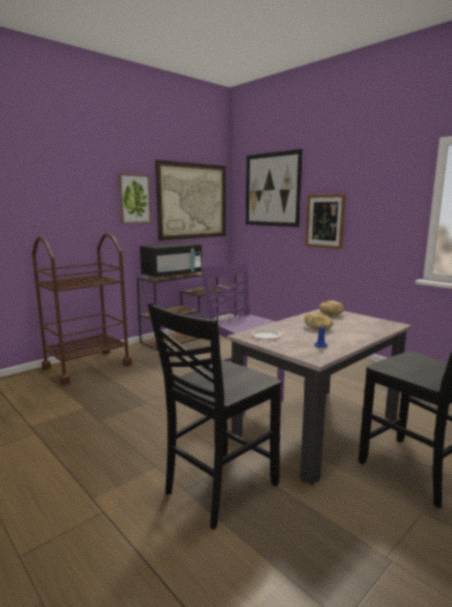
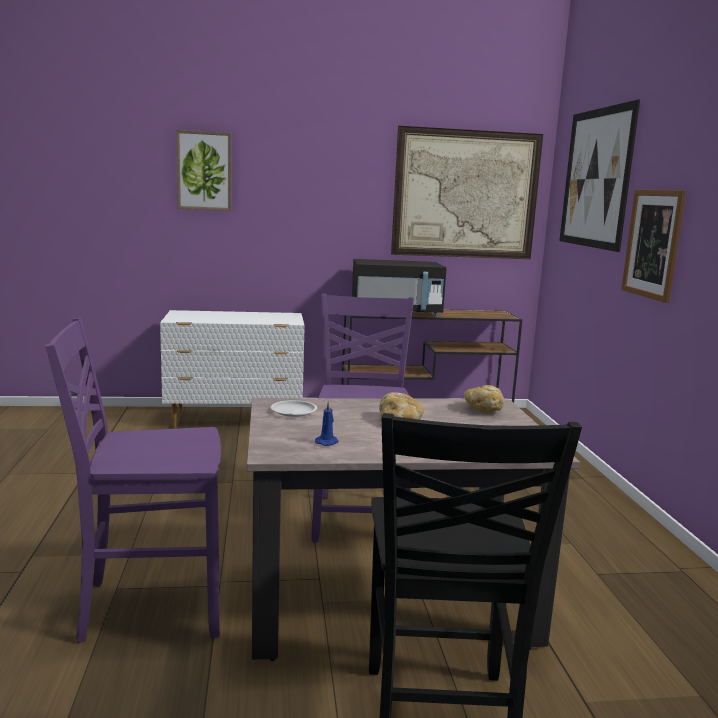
camera: 35 degrees right, 0 degrees up
brown cart [32,233,132,385] -> white dresser [160,310,305,428]
picture [118,173,151,224] -> picture moved to [176,130,231,211]
black chair [147,302,282,530] -> purple chair [46,318,221,643]

